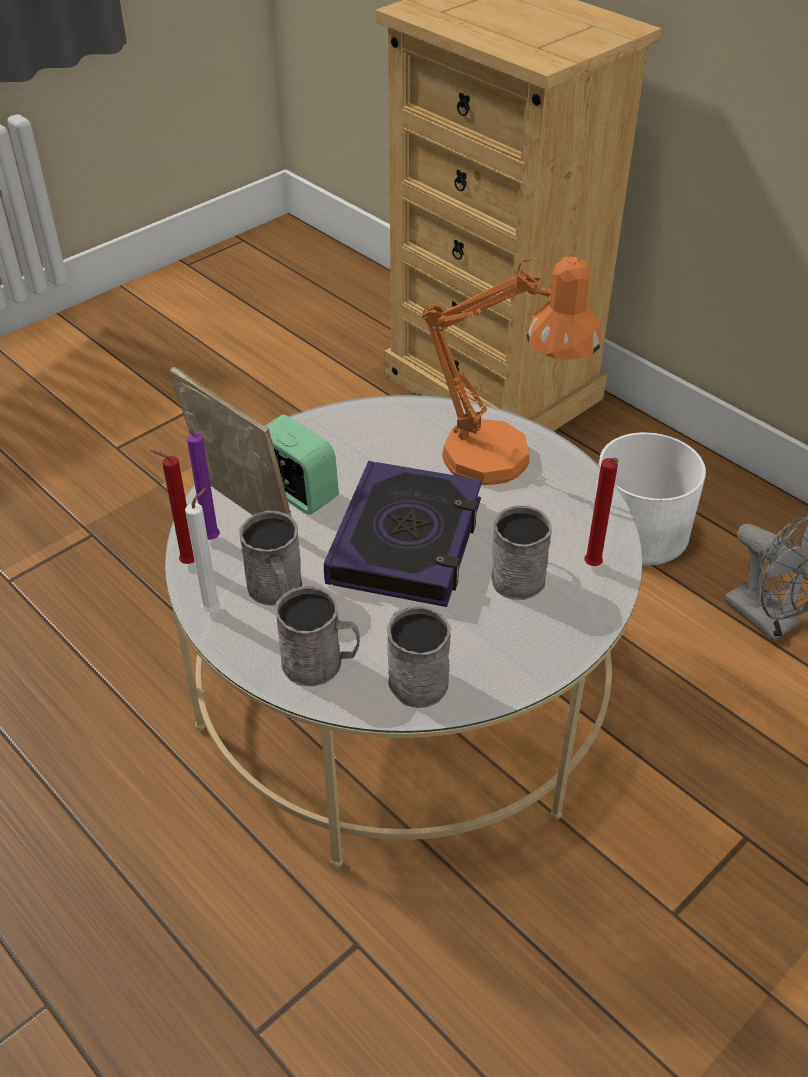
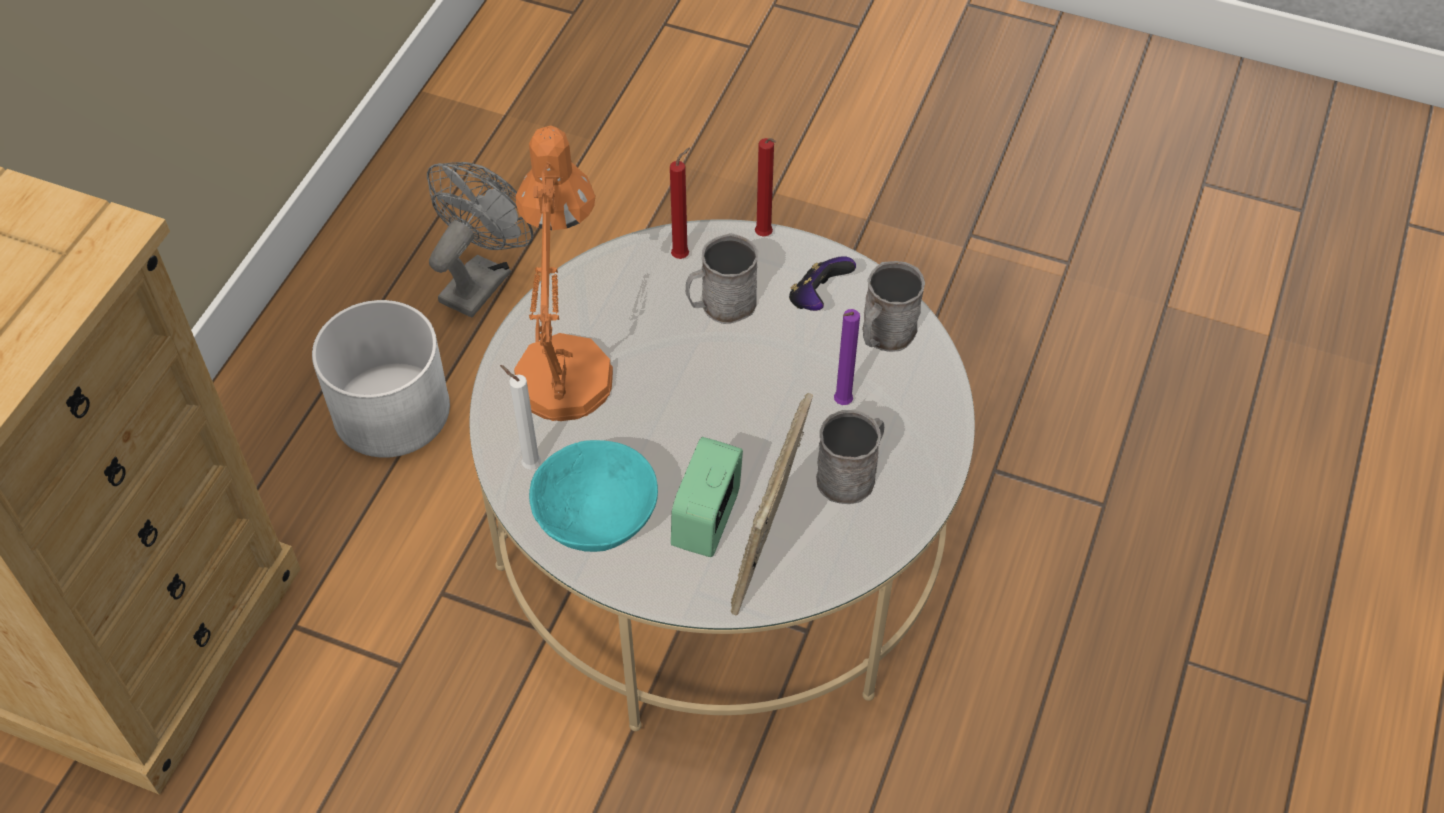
camera: 115 degrees left, 10 degrees up
red candle [150,450,195,564] -> red candle moved to [755,138,776,237]
white candle [185,488,221,612] -> white candle moved to [500,365,541,470]
purple candle [186,416,220,540] -> purple candle moved to [834,309,860,405]
grey mug [275,586,360,687] -> none
book [324,461,482,607] -> none
none -> turquoise bowl [529,440,658,552]
none -> game controller [789,256,856,311]

